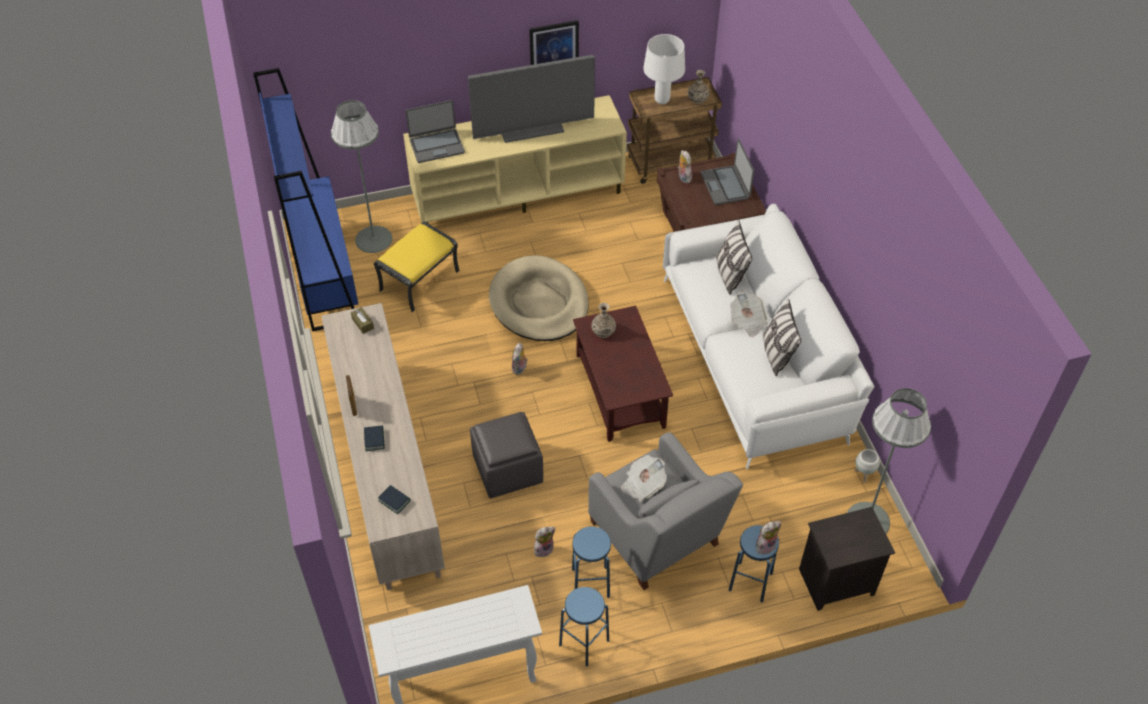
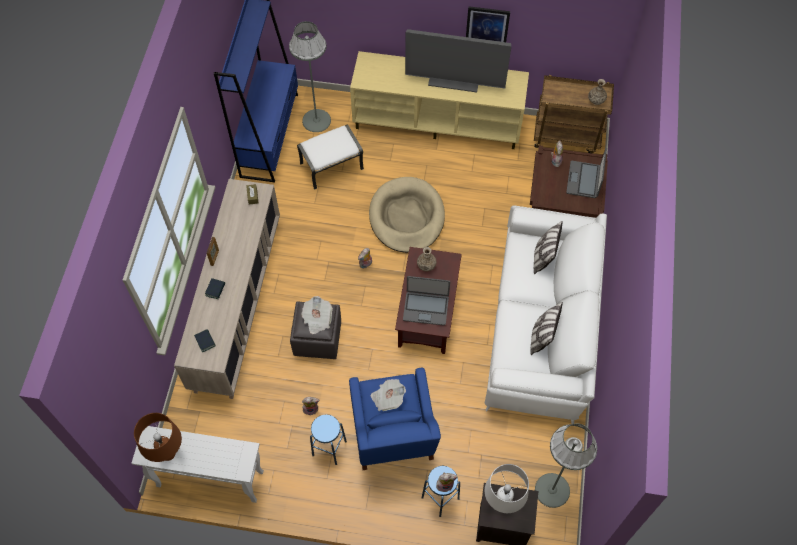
camera: 25 degrees right, 10 degrees up
yellow ottoman [374,222,460,312] -> white ottoman [297,124,364,190]
laptop [406,100,465,163] -> laptop moved to [403,276,450,326]
blue stool [559,587,609,666] -> none
grey armchair [588,432,743,590] -> blue armchair [349,368,441,470]
white table lamp [643,34,685,104] -> white table lamp moved to [485,464,529,513]
newspaper [730,292,768,337] -> newspaper moved to [301,296,333,334]
none -> brown table lamp [134,413,182,462]

